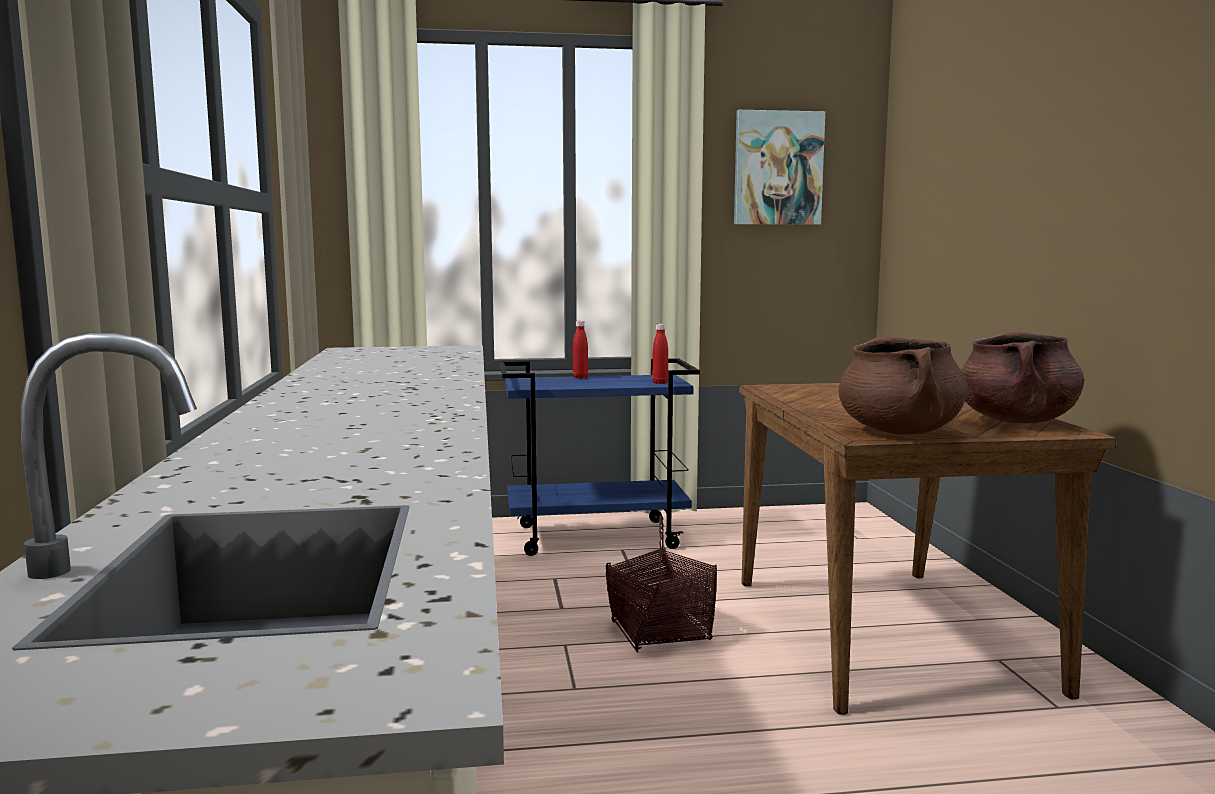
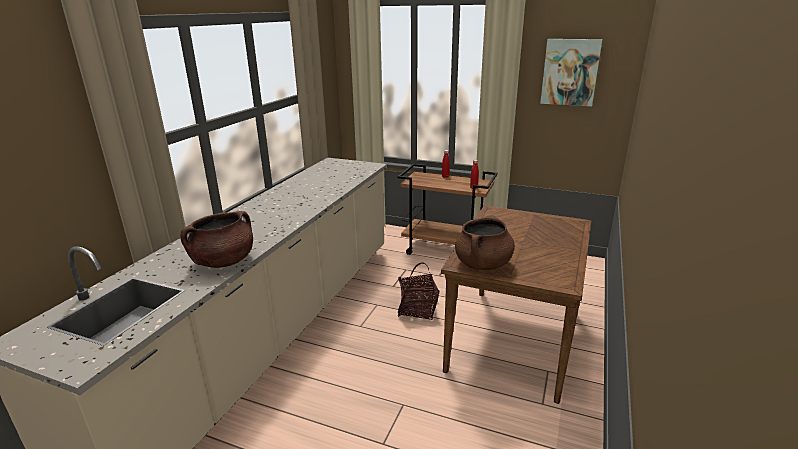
camera: 30 degrees right, 15 degrees up
blue cart [500,358,700,556] -> brown cart [397,164,498,255]
brown cooking pot [961,332,1084,423] -> brown cooking pot moved to [180,211,253,268]

